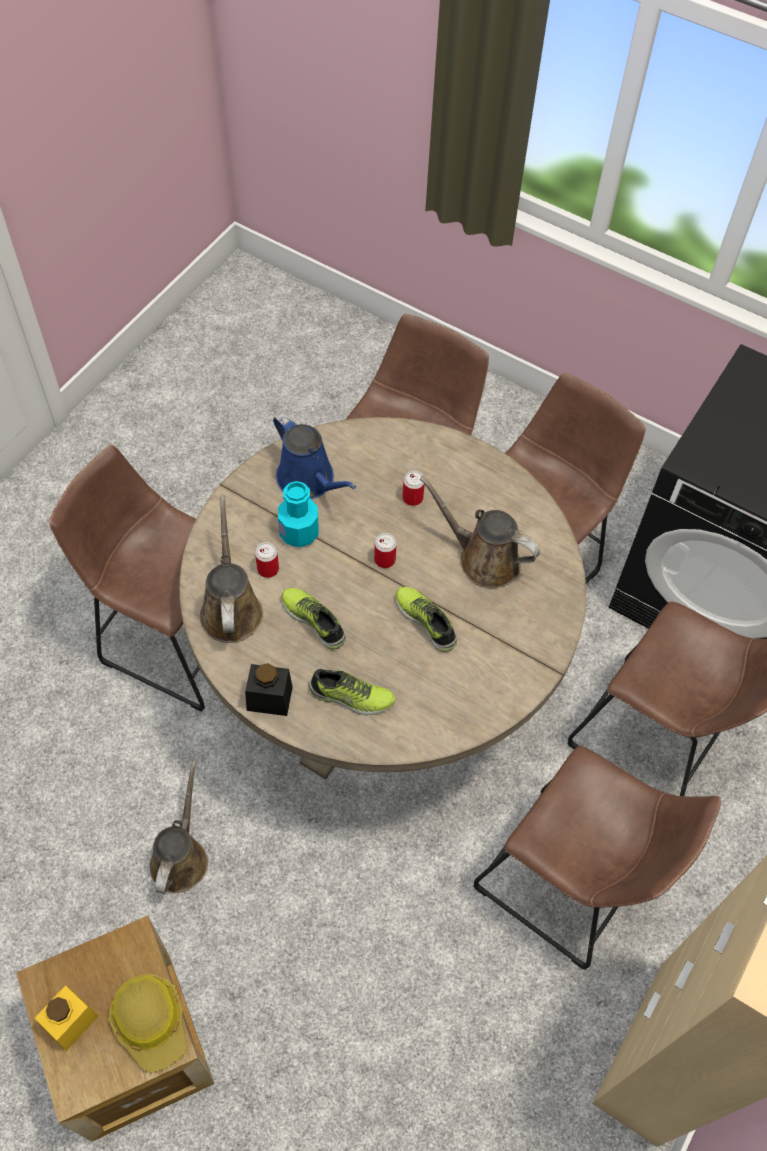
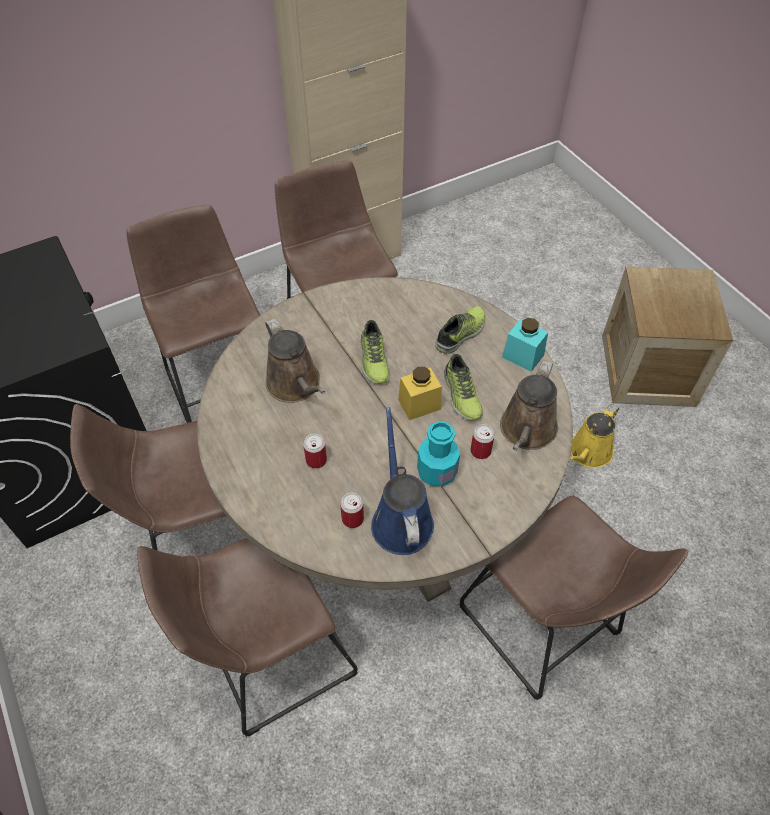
camera: 150 degrees left, 5 degrees down
yellow jar [34,985,99,1051] -> yellow jar moved to [398,367,442,420]
hard hat [109,974,187,1073] -> none
brown watering can [150,761,208,894] -> yellow watering can [569,404,619,468]
black jar [245,663,293,716] -> turquoise jar [502,318,548,372]
shoe [309,669,395,716] -> shoe turned 90 degrees clockwise [435,306,485,354]
can [374,533,397,568] -> can moved to [340,493,364,528]

